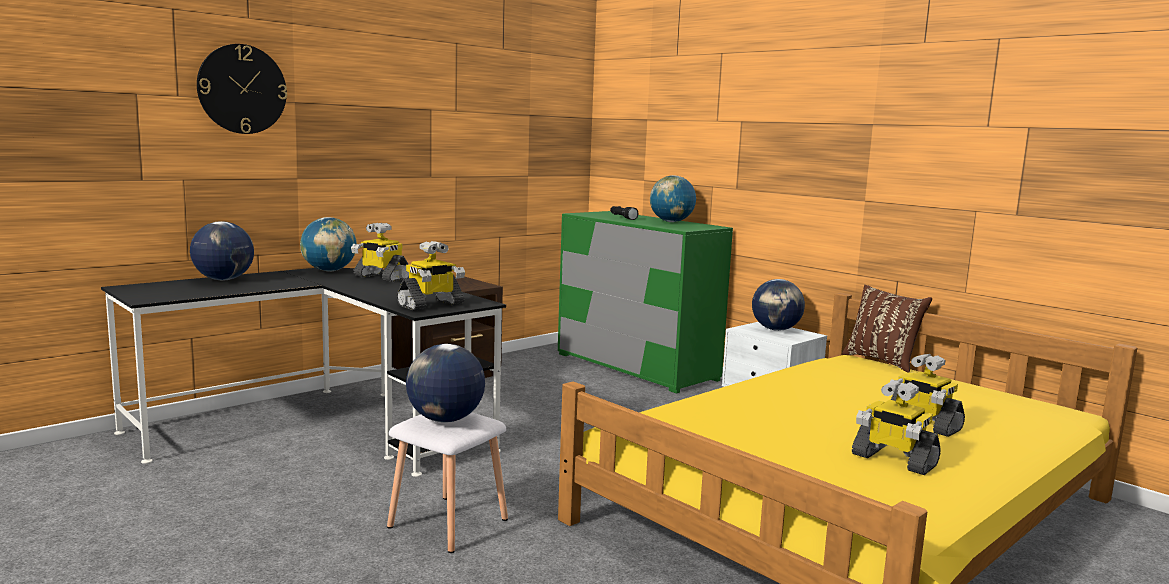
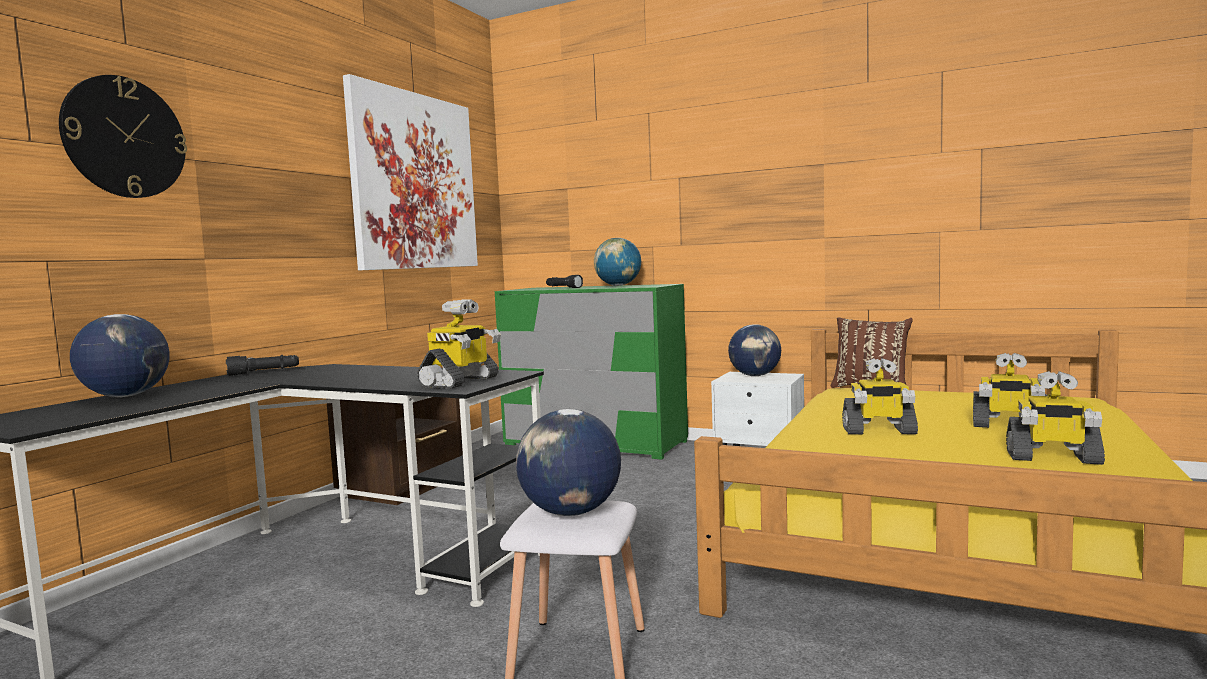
camera: 20 degrees left, 5 degrees down
globe [300,217,357,272] -> black flashlight [226,355,299,376]
toy robot [351,223,409,282] -> toy robot moved to [842,358,918,434]
none -> picture [343,74,478,270]

